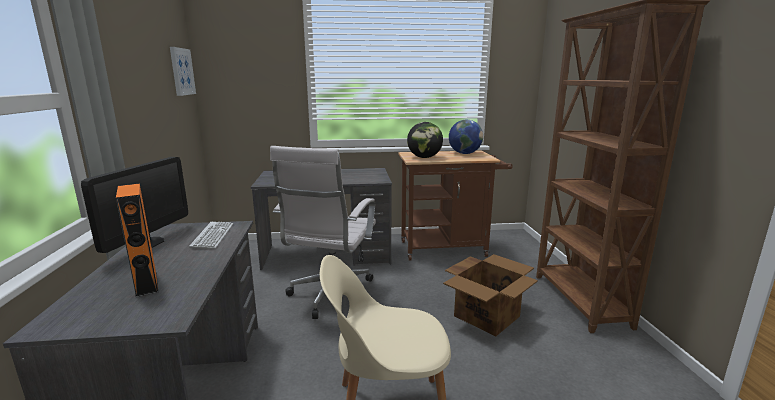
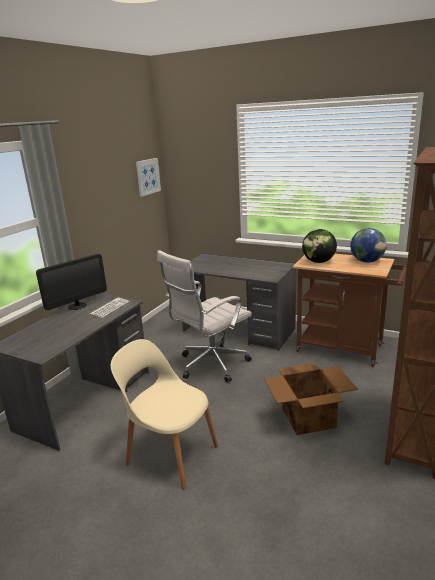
camera: 35 degrees right, 5 degrees up
orange speaker [116,184,158,297] -> none

